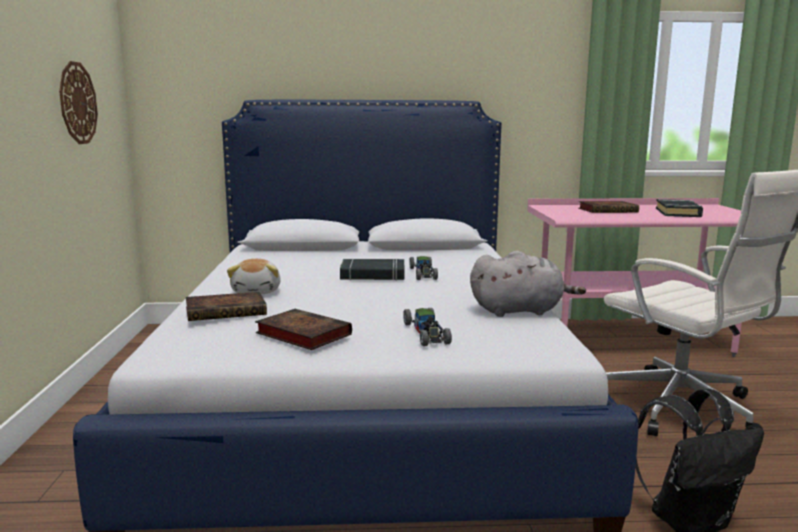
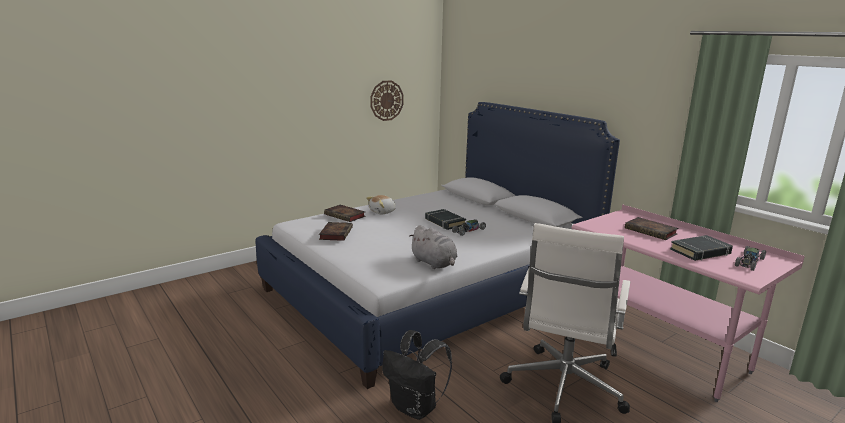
camera: 55 degrees right, 5 degrees up
toy car [403,308,452,346] -> toy car moved to [735,246,766,271]

